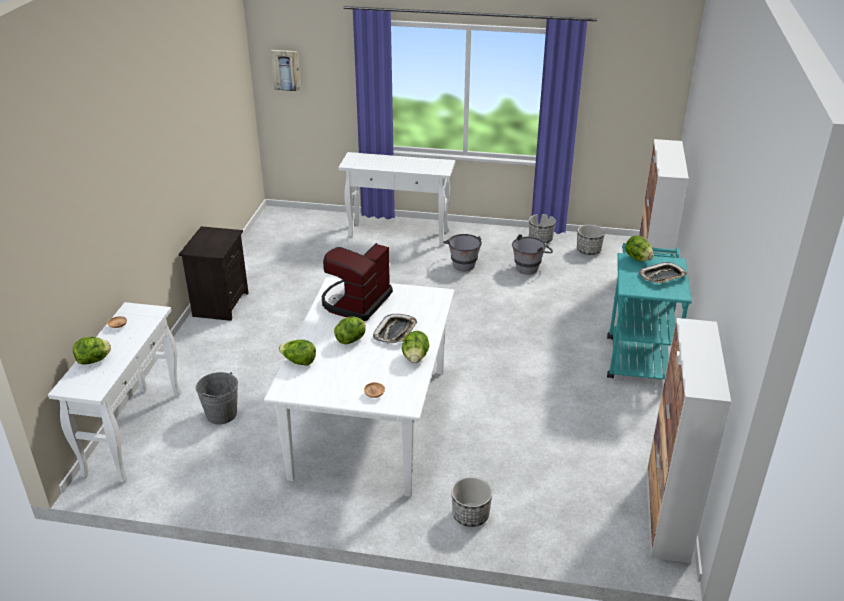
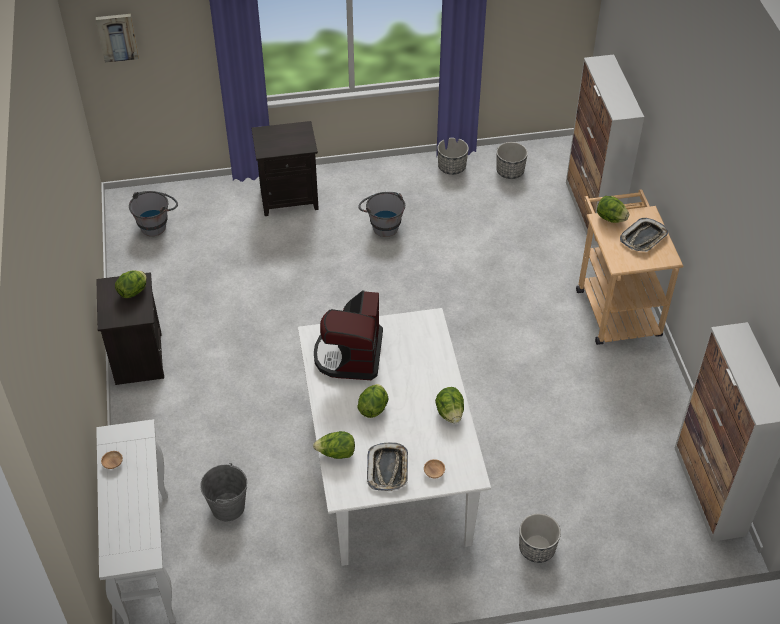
camera: 20 degrees left, 15 degrees up
lettuce [73,337,111,364] -> lettuce moved to [115,270,147,298]
white console table [338,152,455,246] -> black nightstand [252,121,319,216]
tray [373,314,417,343] -> tray moved to [367,442,408,491]
grey bucket [512,234,553,274] -> grey bucket moved to [129,191,178,236]
turquoise cart [607,243,692,380] -> beige cart [576,189,683,345]

